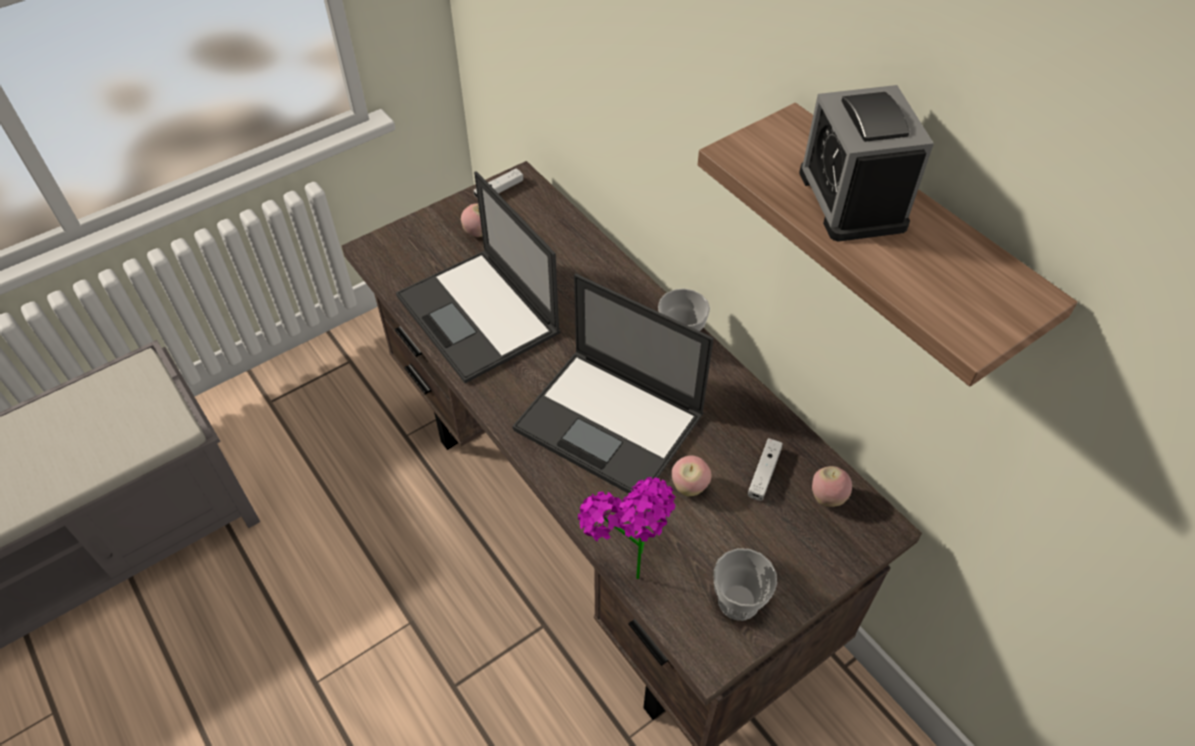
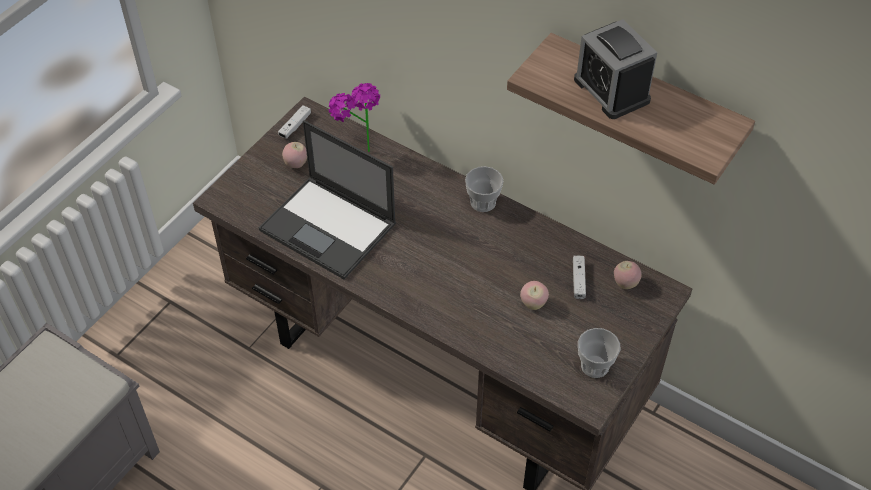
camera: 20 degrees left, 0 degrees up
laptop [512,274,714,494] -> none
potted plant [578,477,675,579] -> potted plant moved to [328,83,380,152]

